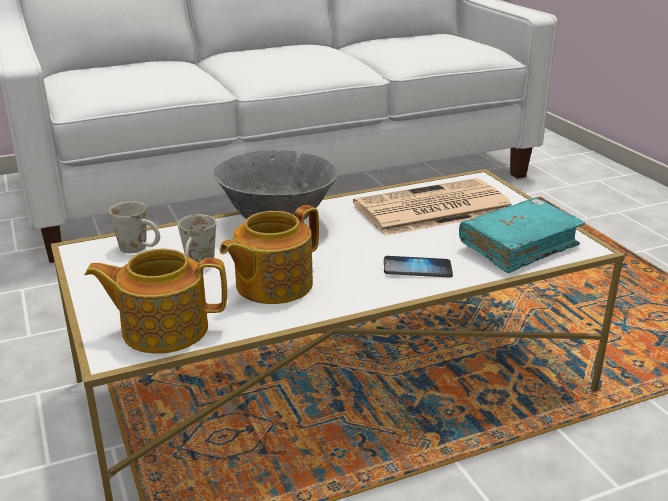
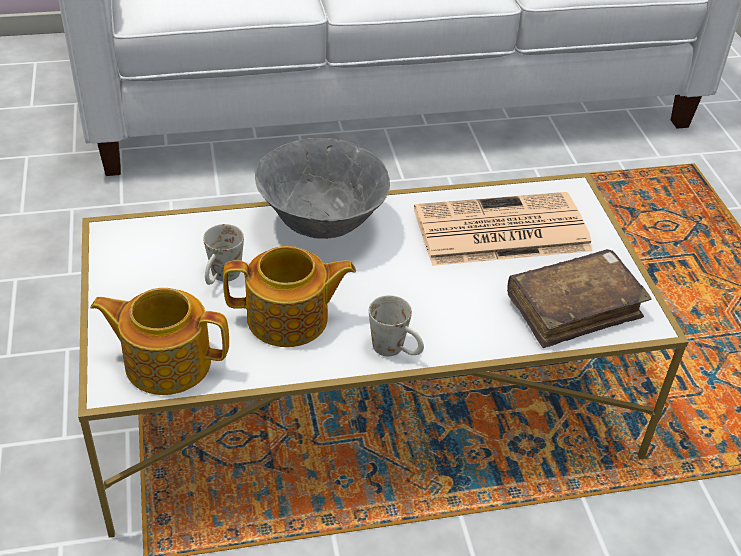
camera: 10 degrees right, 15 degrees up
white mug [109,201,160,253] -> white mug moved to [369,295,424,356]
teapot [219,205,319,304] -> teapot turned 150 degrees counterclockwise [223,246,356,347]
phone [384,256,453,277] -> none
turquoise book [459,198,585,273] -> brown book [507,249,652,348]

